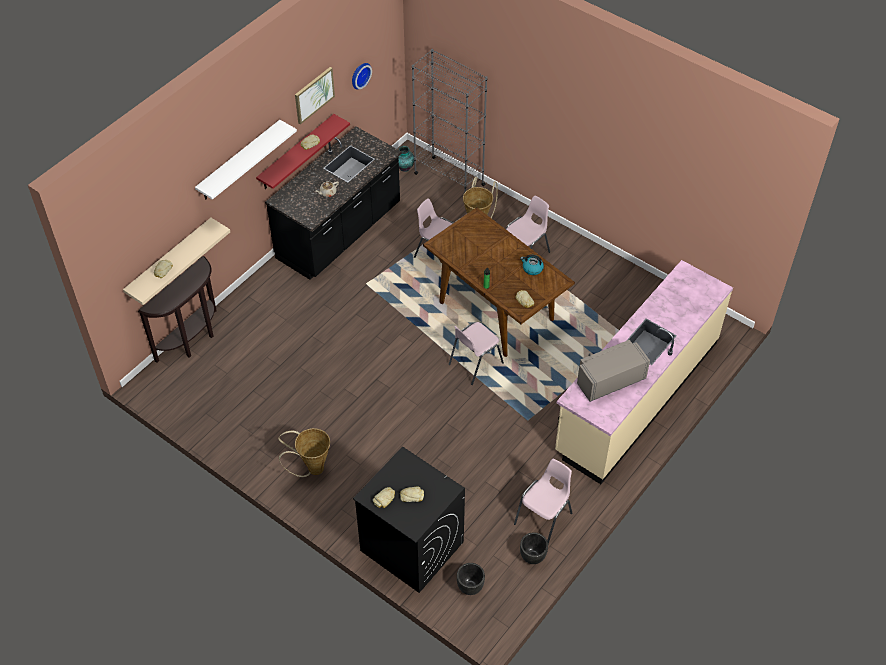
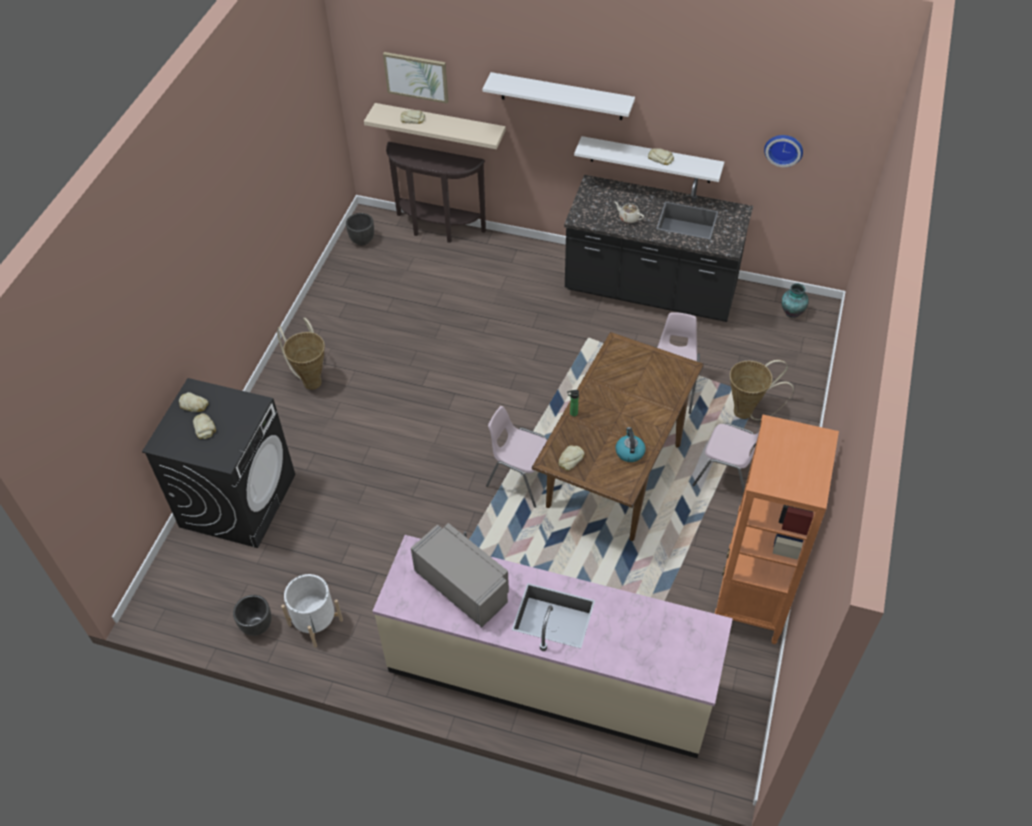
camera: 70 degrees right, 0 degrees up
red shelf [256,114,350,189] -> white shelf [574,136,724,183]
picture [295,67,335,124] -> picture moved to [383,52,448,103]
grey bookcase [412,49,488,193] -> none
black planter [457,563,485,595] -> black planter moved to [346,213,374,245]
pink chair [514,459,573,544] -> white planter [281,574,343,647]
none -> orange bookcase [715,414,839,644]

